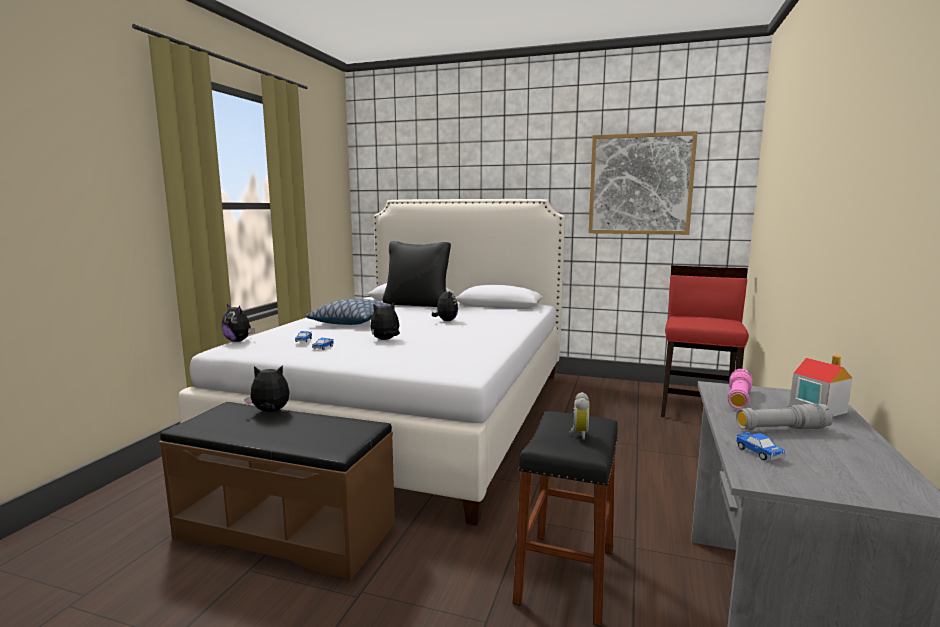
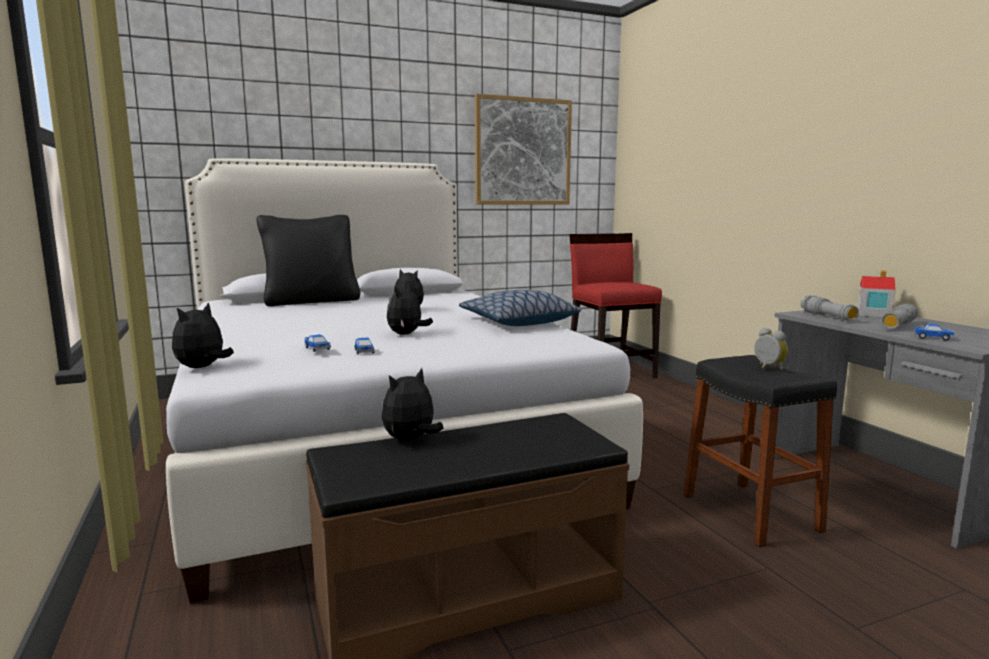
camera: 40 degrees left, 0 degrees up
plush toy [222,304,254,342] -> plush toy turned 120 degrees clockwise [172,302,234,368]
pillow [306,299,390,325] -> pillow moved to [459,290,581,326]
pink flashlight [728,369,753,409] -> grey flashlight [801,295,859,321]

